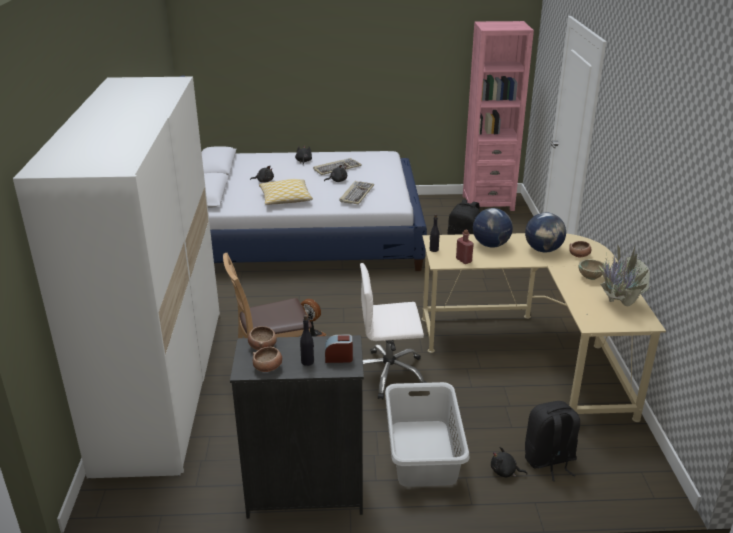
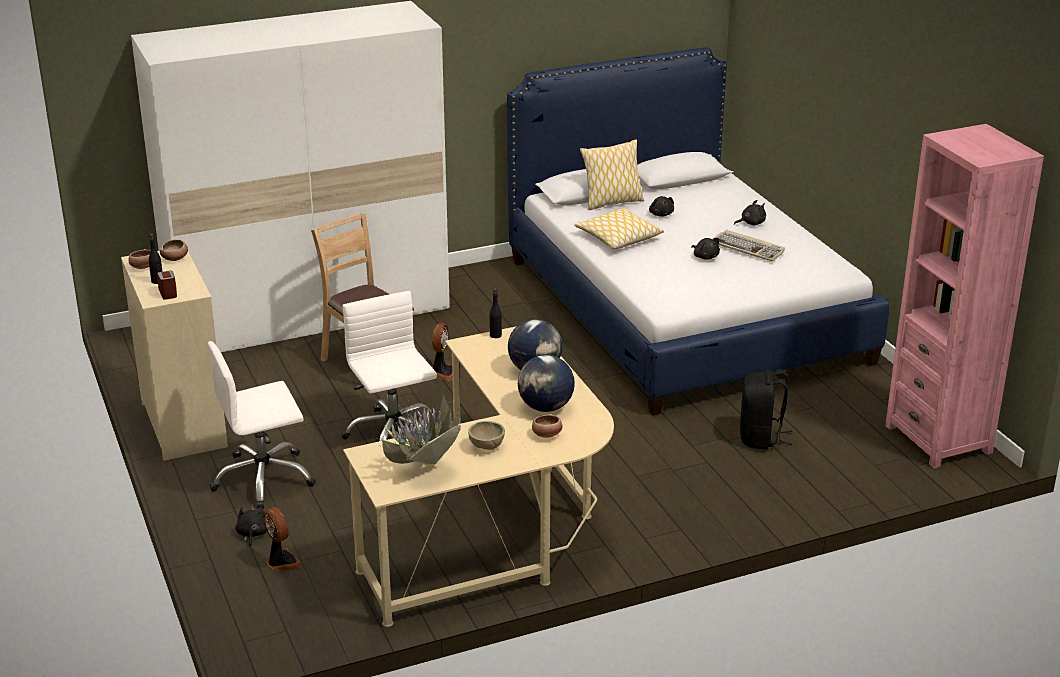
camera: 70 degrees right, 0 degrees up
black dresser [230,335,364,519] -> beige dresser [121,251,228,461]
keyboard [339,181,374,205] -> none
grey laundry basket [385,382,469,487] -> white office chair [208,341,316,509]
red bottle [456,230,474,264] -> none
black backpack [525,401,580,481] -> fan [263,507,303,571]
none -> pillow [580,139,644,210]

